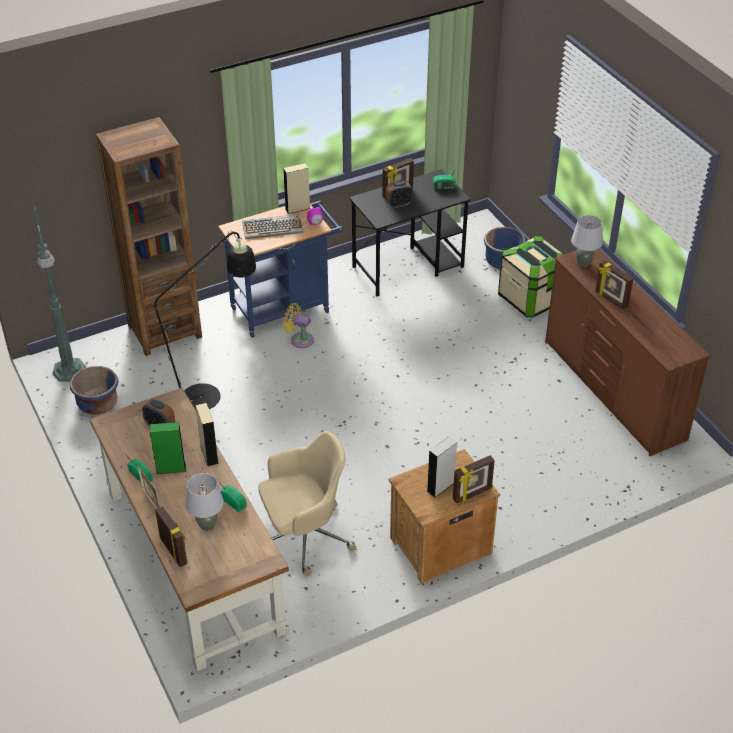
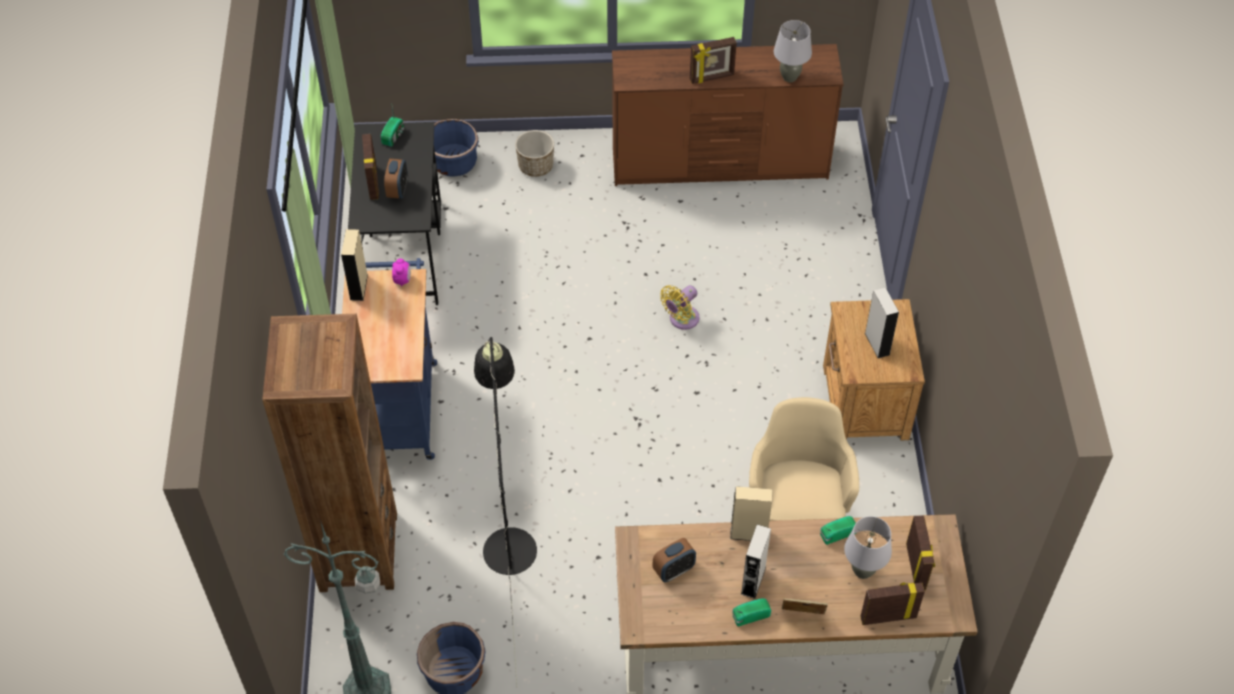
camera: 65 degrees left, 10 degrees up
green speaker [150,422,186,474] -> grey speaker [741,524,771,599]
keyboard [242,214,304,239] -> none
yellow fan [283,303,314,348] -> yellow fan moved to [660,285,699,330]
picture frame [453,455,495,504] -> picture frame moved to [906,515,935,591]
storage box [498,236,564,318] -> planter [515,130,554,177]
grey table lamp [571,215,603,267] -> grey table lamp moved to [774,20,812,82]

